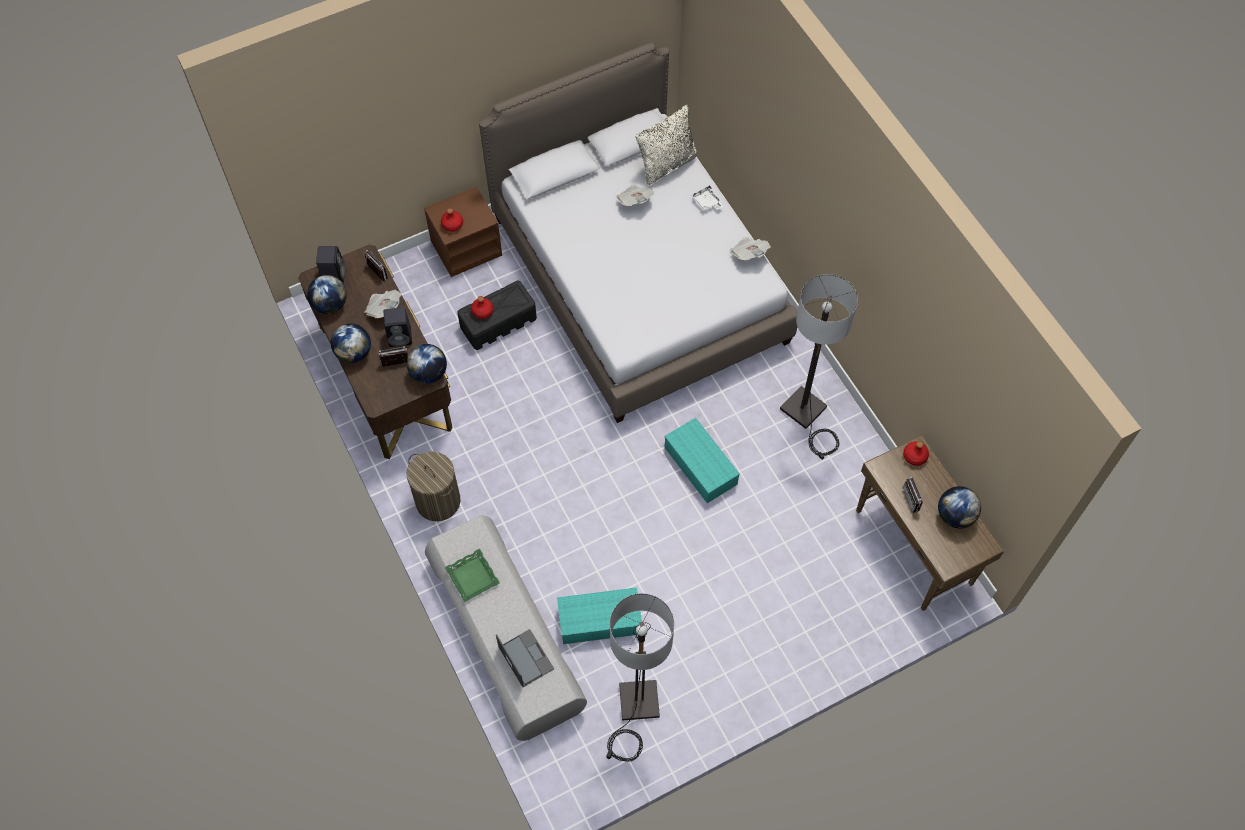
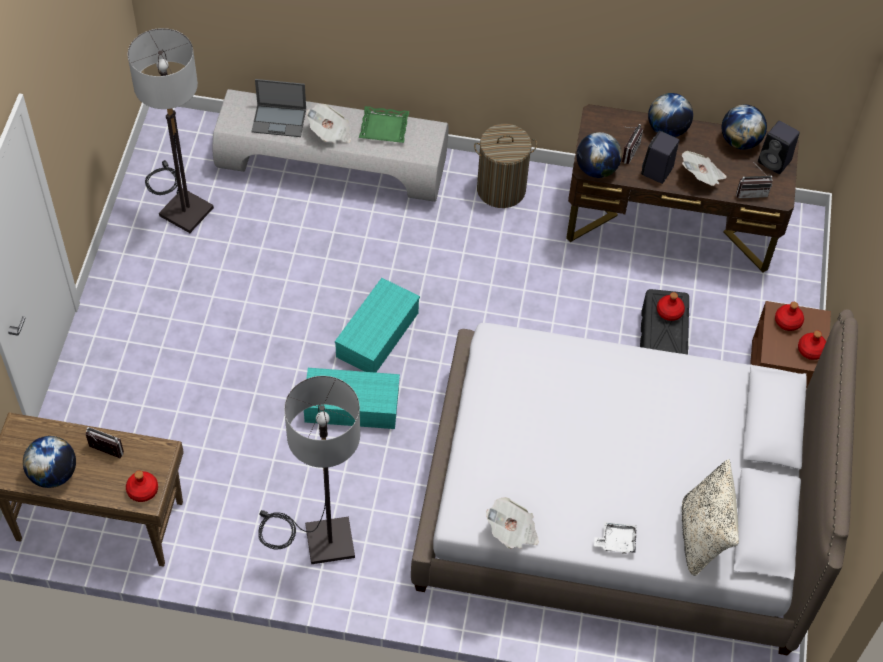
camera: 125 degrees right, 5 degrees down
turquoise storage box [557,587,642,644] -> turquoise storage box moved to [335,278,420,373]
newspaper [617,185,654,206] -> newspaper moved to [306,104,351,143]
none -> red bottle [798,330,826,360]

